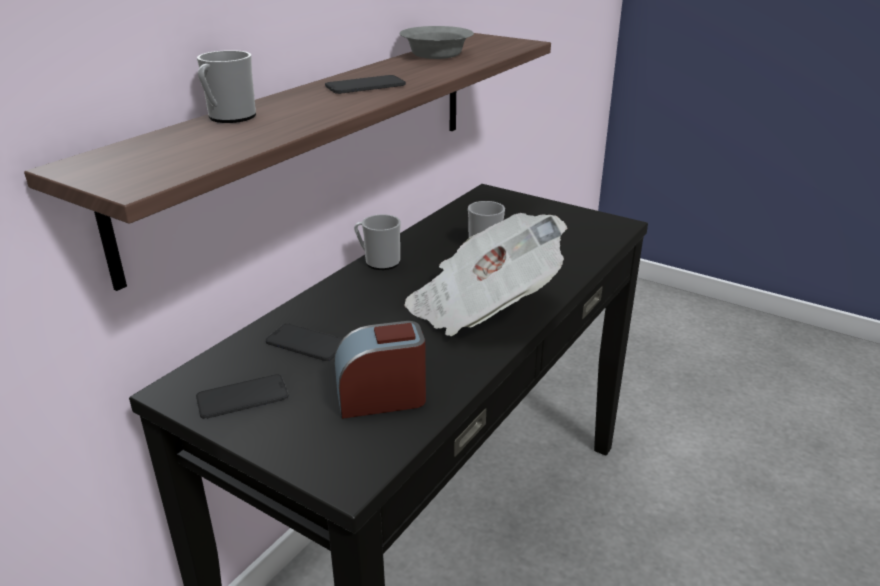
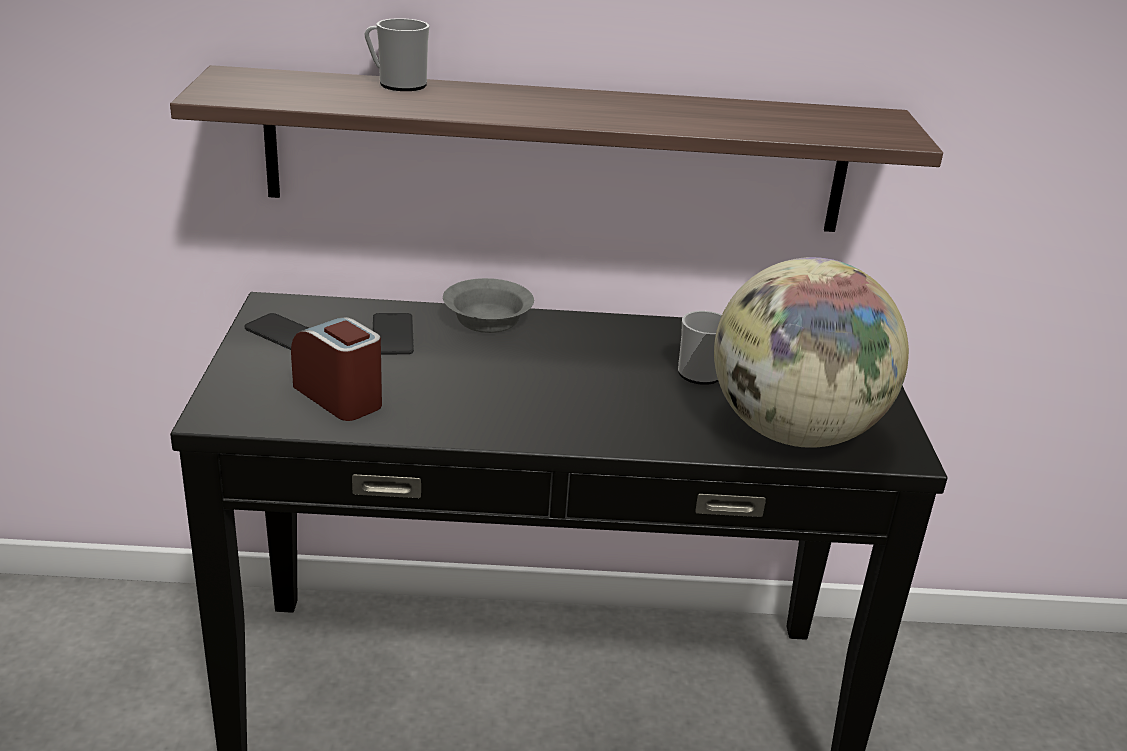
camera: 55 degrees right, 0 degrees up
phone [325,75,406,94] -> none
mug [354,214,401,270] -> none
grey bowl [400,26,474,59] -> grey bowl moved to [443,278,534,333]
newspaper [404,213,567,336] -> none
none -> globe [714,257,909,448]

